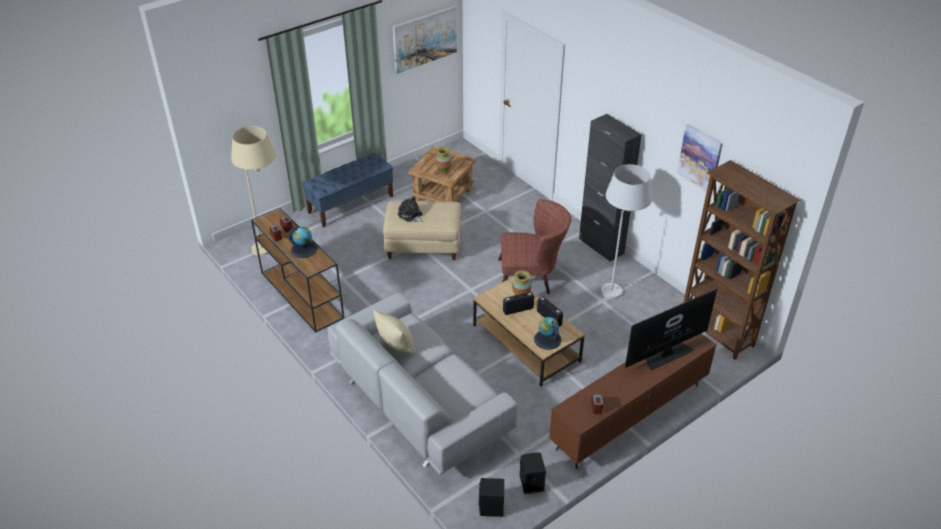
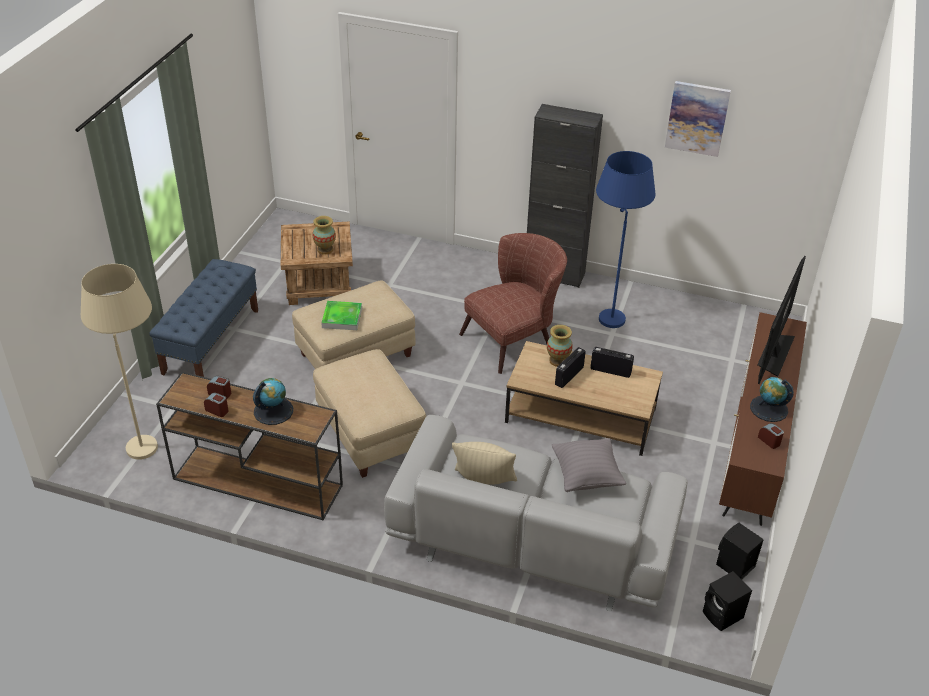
camera: 35 degrees left, 0 degrees up
picture [393,6,457,74] -> none
plush toy [398,196,424,222] -> tray [322,301,362,330]
globe [534,317,562,350] -> globe moved to [750,377,794,422]
white floor lamp [601,164,653,299] -> blue floor lamp [596,151,655,328]
brown bookcase [683,160,800,360] -> none
none -> beige ottoman [313,349,426,478]
none -> grey pillow [552,438,626,492]

